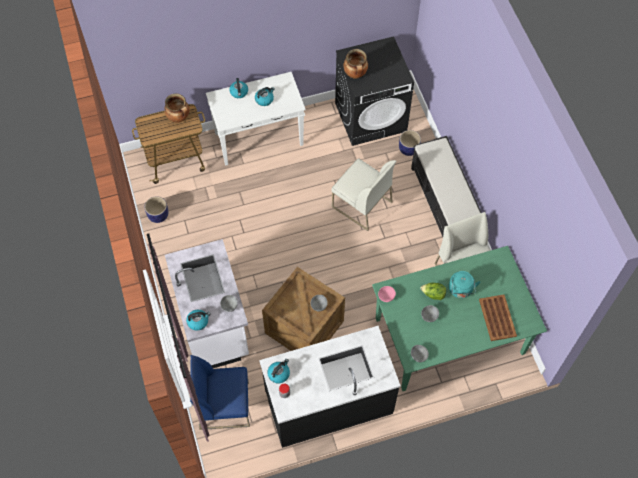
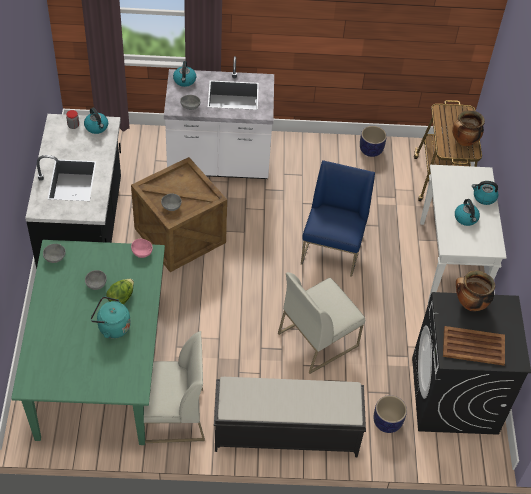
camera: 105 degrees right, 10 degrees down
blue chair [190,355,250,430] -> blue chair moved to [301,160,375,277]
brown tray [479,294,517,341] -> brown tray moved to [443,326,505,366]

